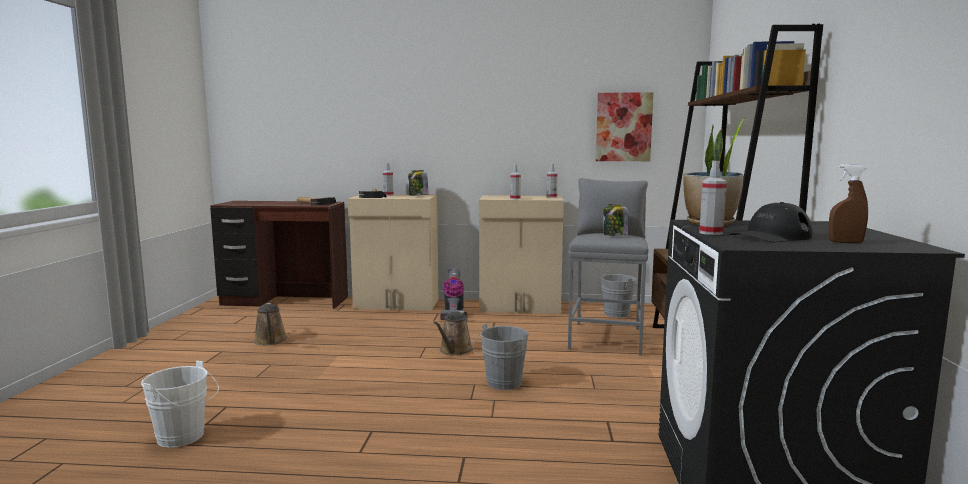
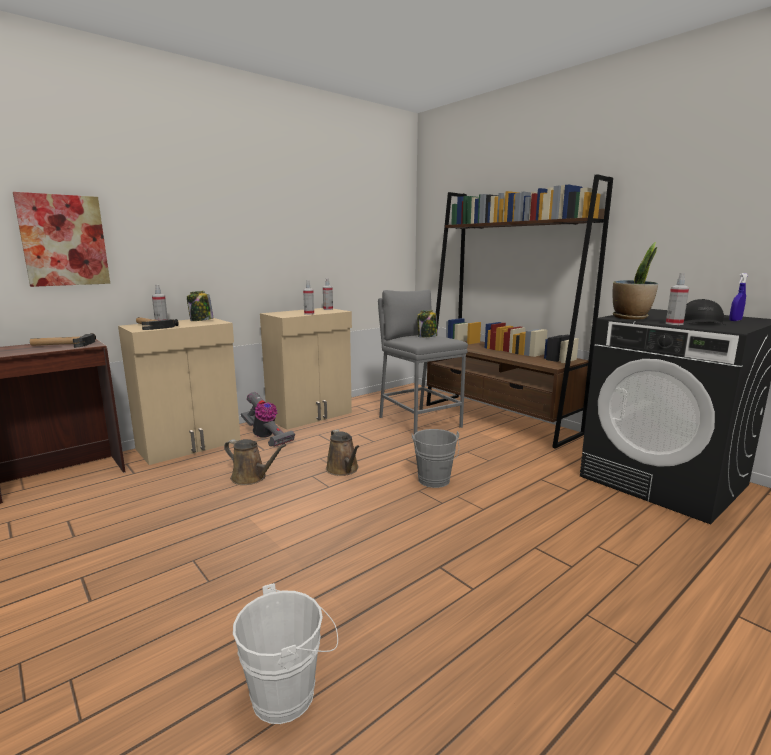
camera: 45 degrees left, 5 degrees up
brown watering can [254,303,287,345] -> brown watering can moved to [224,439,286,485]
picture [596,92,653,161] -> picture moved to [13,192,110,287]
grey bucket [601,271,642,318] -> none
brown spray bottle [829,164,868,243] -> blue spray bottle [729,273,748,321]

